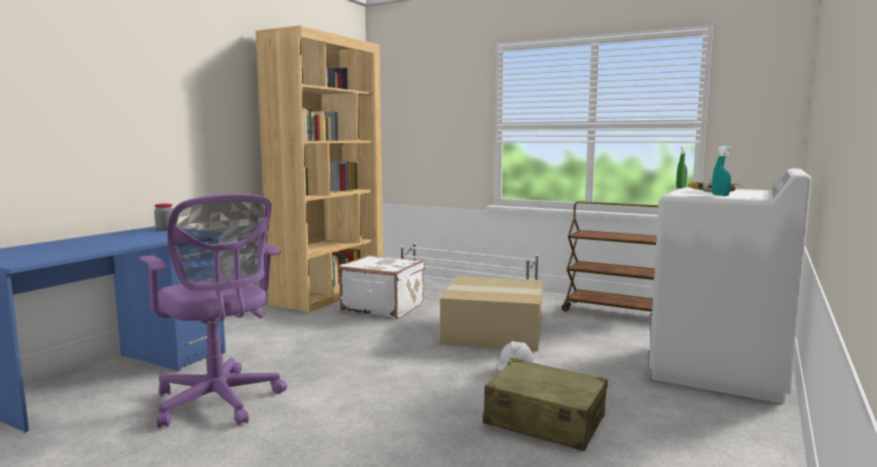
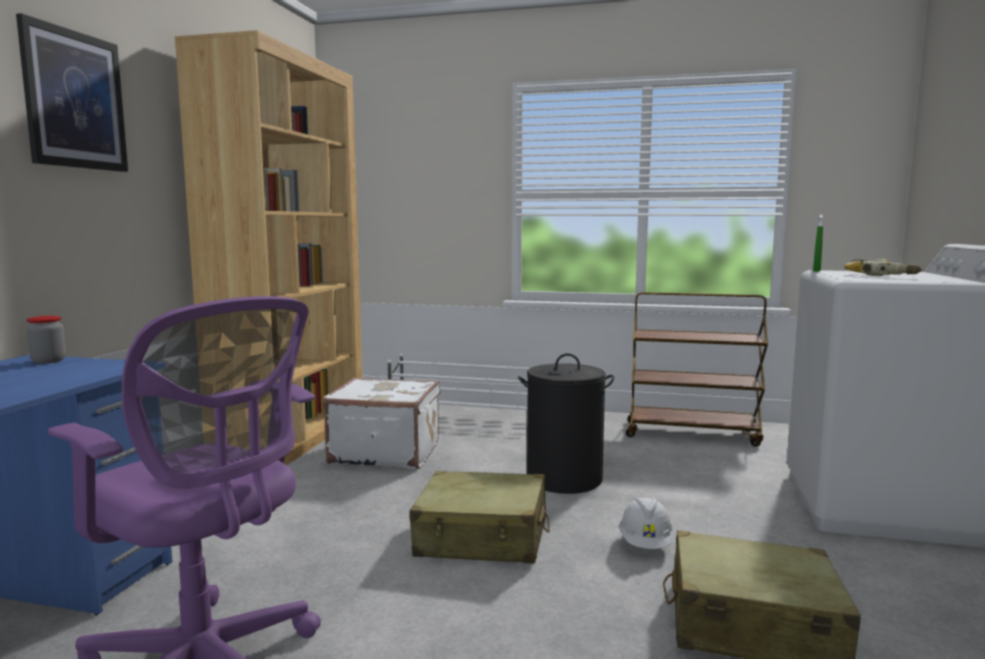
camera: 15 degrees left, 0 degrees up
cardboard box [440,276,543,352] -> black laundry basket [518,353,614,494]
turquoise spray bottle [712,146,731,196] -> none
none -> picture [16,13,128,172]
none -> beige suitcase [409,471,550,564]

